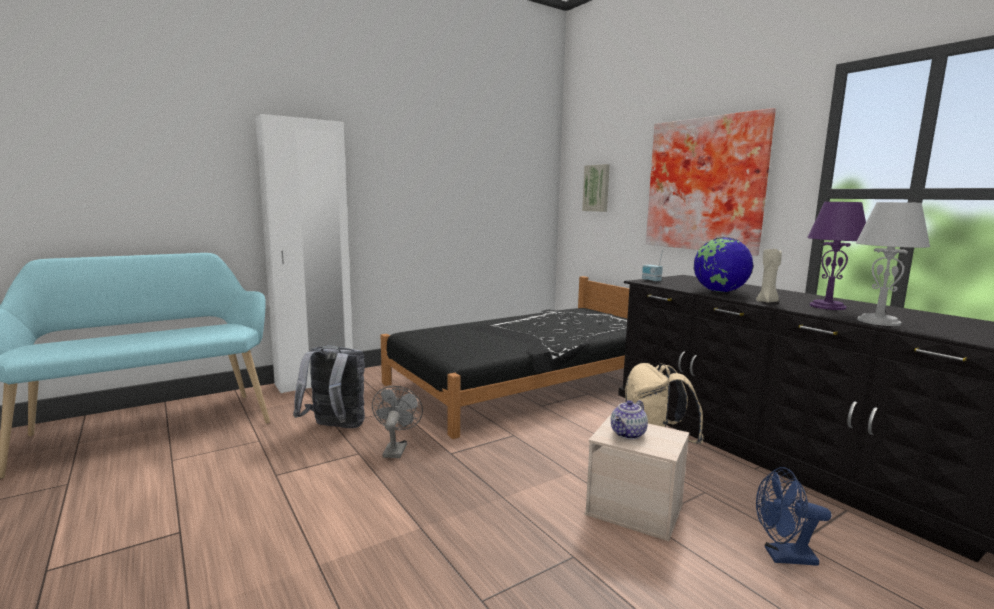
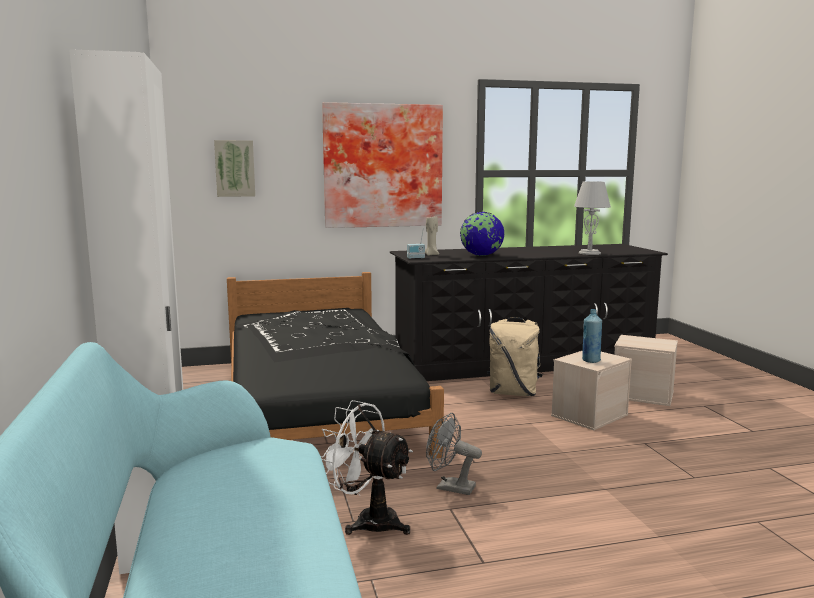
camera: 70 degrees left, 0 degrees up
grey backpack [293,345,365,428] -> white fan [321,400,413,535]
teapot [611,400,648,439] -> blue bottle [582,309,602,363]
beige candle [756,249,782,303] -> beige candle moved to [425,216,439,256]
blue fan [756,467,831,566] -> beige storage box [614,335,678,406]
purple table lamp [807,202,866,310] -> none

